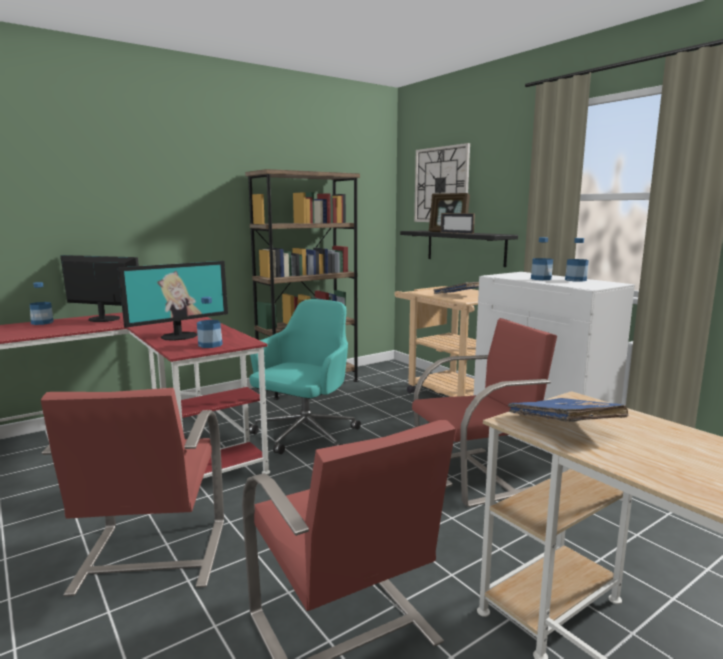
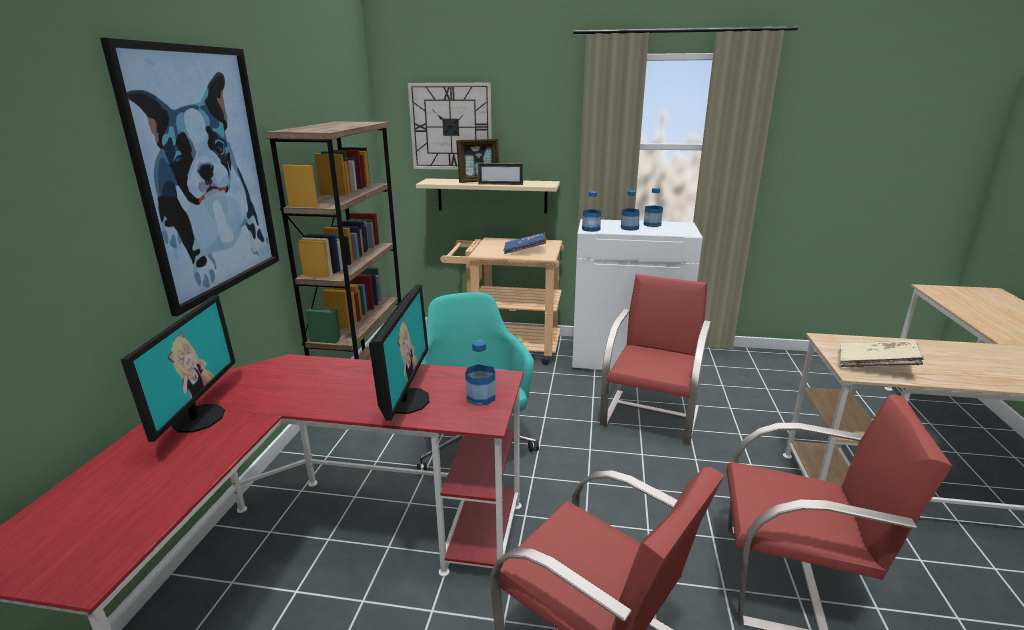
camera: 45 degrees left, 10 degrees up
bottle [30,282,54,325] -> bottle moved to [582,191,601,232]
monitor [60,255,139,322] -> monitor turned 120 degrees clockwise [121,295,236,442]
black shelf [400,231,518,267] -> beige shelf [416,178,560,213]
blue book [508,398,628,422] -> beige book [840,340,924,367]
none -> picture [100,38,279,316]

